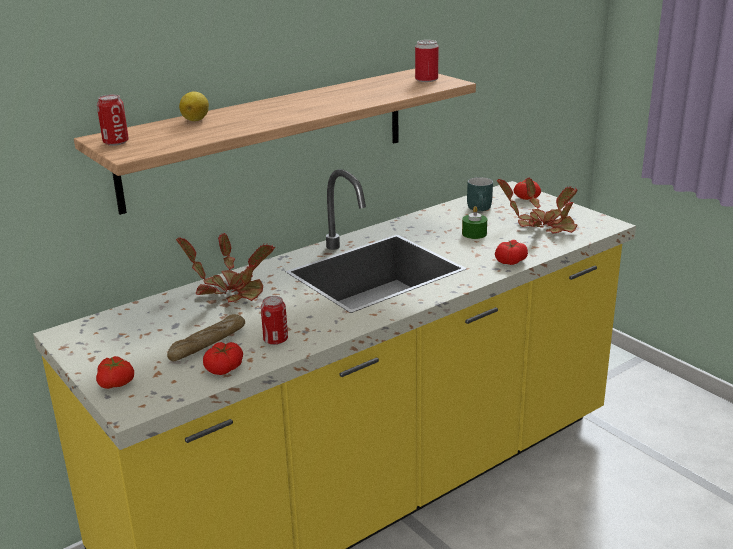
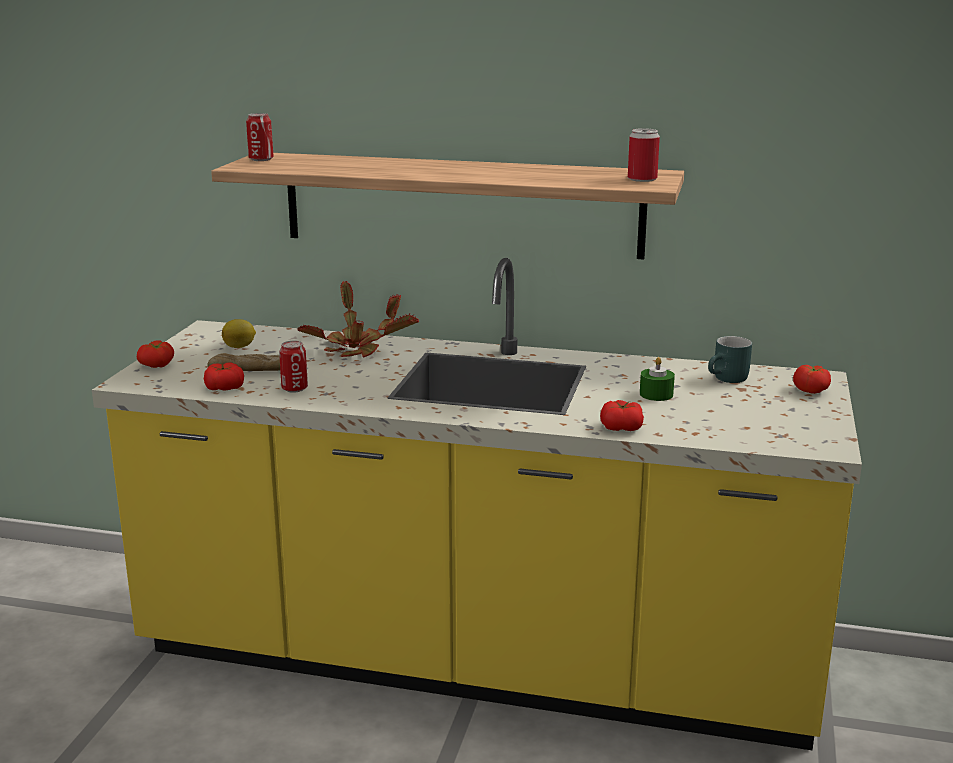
camera: 50 degrees right, 5 degrees down
lemon [179,92,209,121] -> lemon moved to [222,319,256,348]
potted plant [497,177,578,233] -> none

